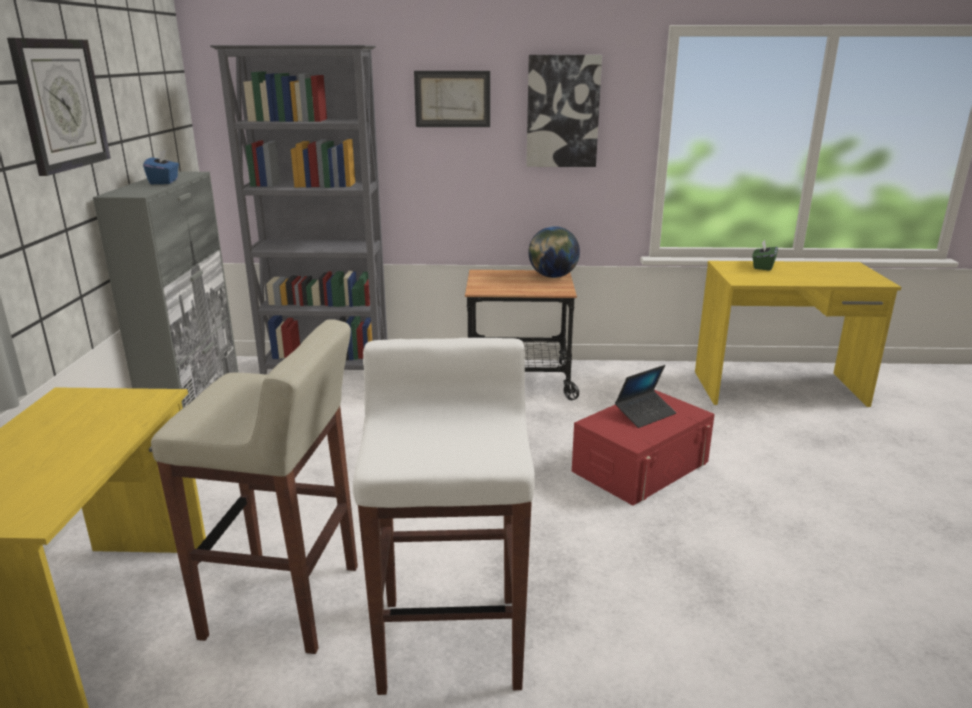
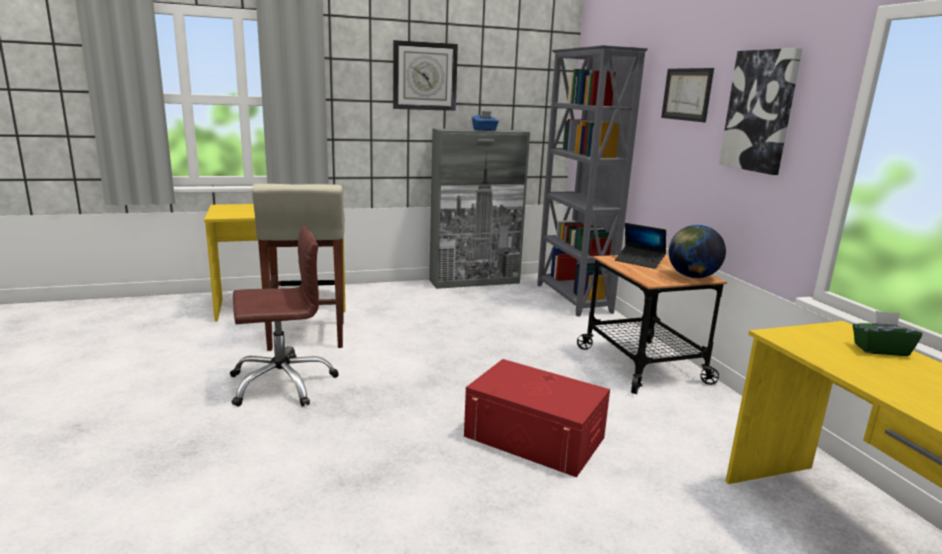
camera: 70 degrees right, 5 degrees down
white stool [353,338,535,695] -> brown office chair [230,225,339,407]
laptop [615,365,676,428] -> laptop moved to [615,223,666,269]

